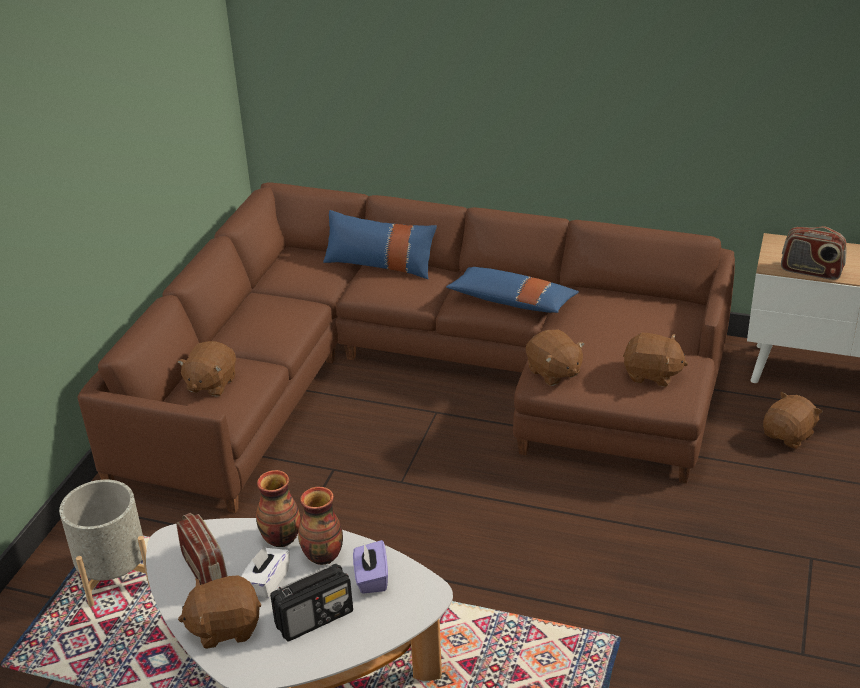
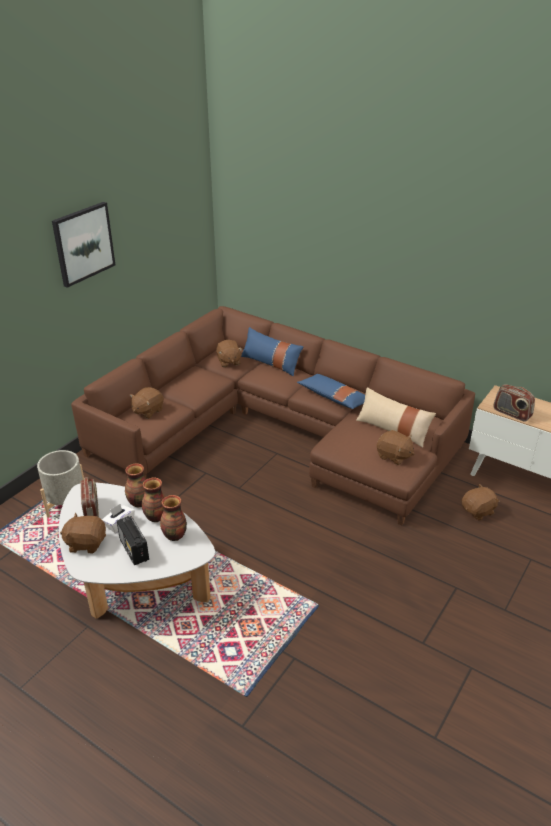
camera: 15 degrees right, 0 degrees up
radio [270,564,353,642] -> radio turned 75 degrees clockwise [117,516,149,565]
purple tissue box [353,540,388,594] -> vase [160,495,187,541]
brown plush toy [526,330,585,386] -> brown plush toy moved to [216,340,242,367]
none -> picture [52,202,115,288]
none -> beige pillow [356,387,436,448]

